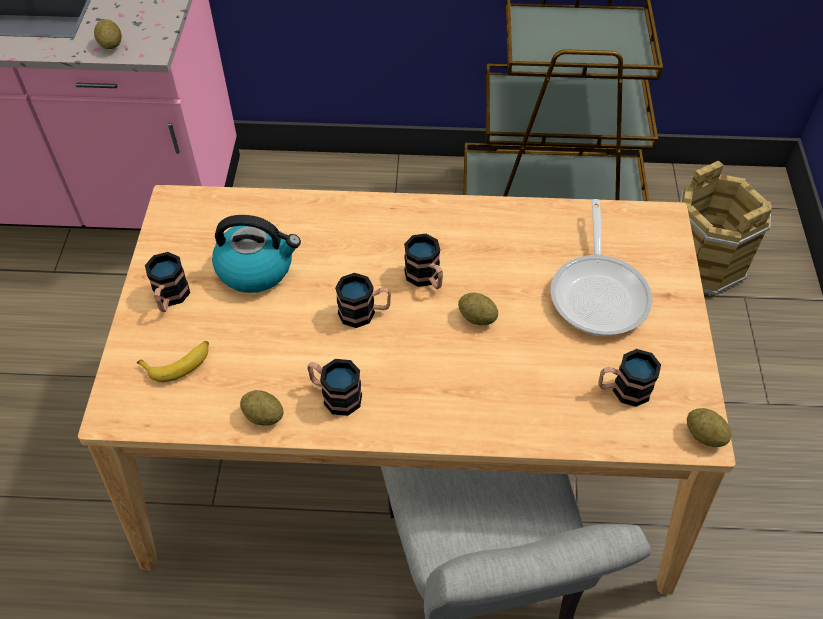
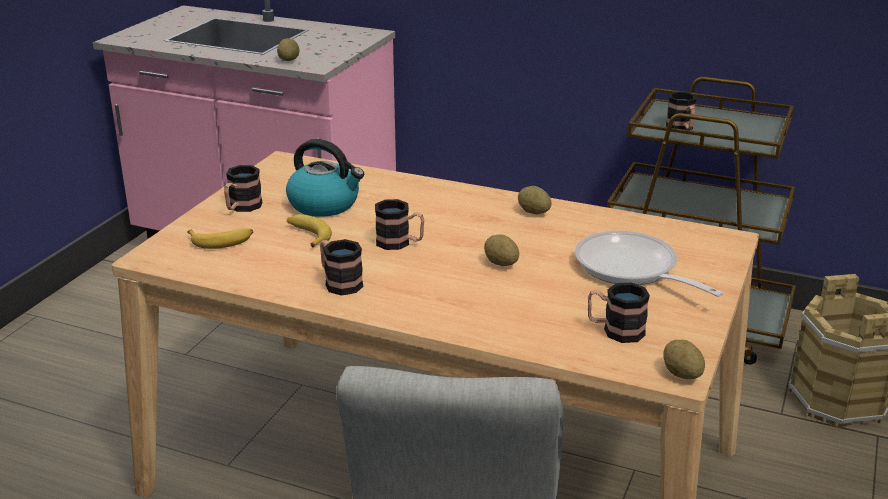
camera: 20 degrees right, 25 degrees down
potato [240,390,284,426] -> potato moved to [518,186,552,214]
mug [404,234,443,289] -> mug moved to [666,92,697,130]
frying pan [550,199,652,336] -> frying pan turned 120 degrees clockwise [575,231,724,297]
none -> banana [287,214,332,248]

